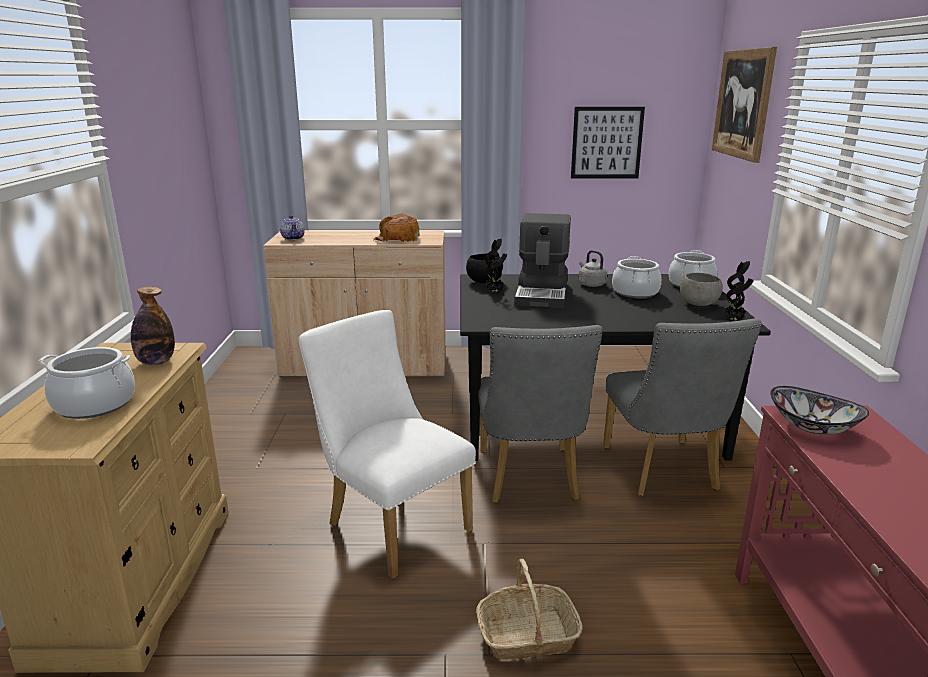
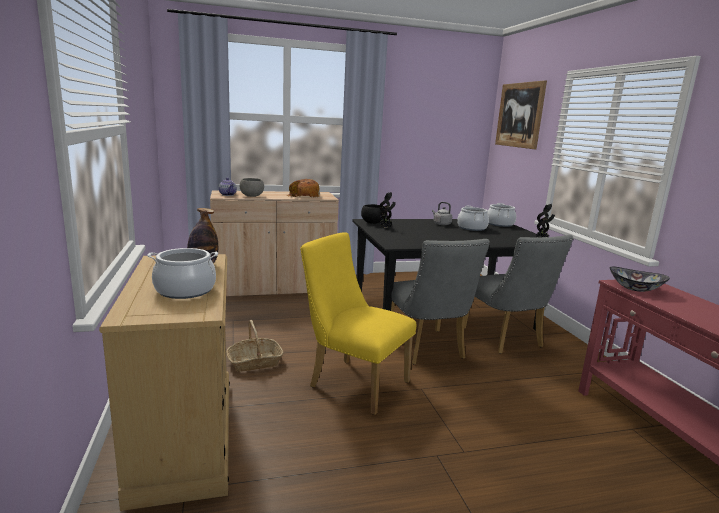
camera: 15 degrees left, 5 degrees down
white chair [298,310,476,578] -> yellow chair [300,232,416,415]
basket [476,559,583,660] -> basket moved to [226,320,283,372]
coffee machine [514,213,571,308] -> none
picture [571,107,645,178] -> none
grey bowl [680,273,723,306] -> grey bowl moved to [240,178,264,197]

